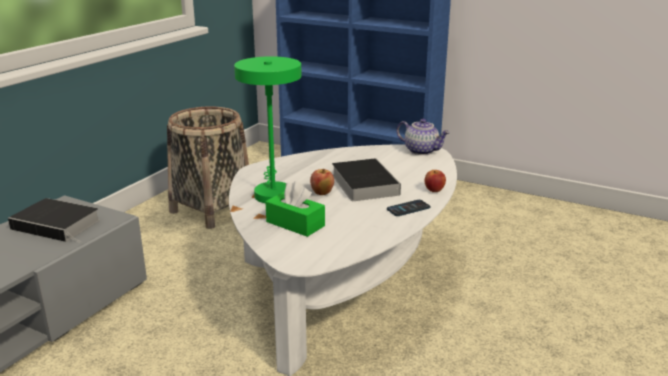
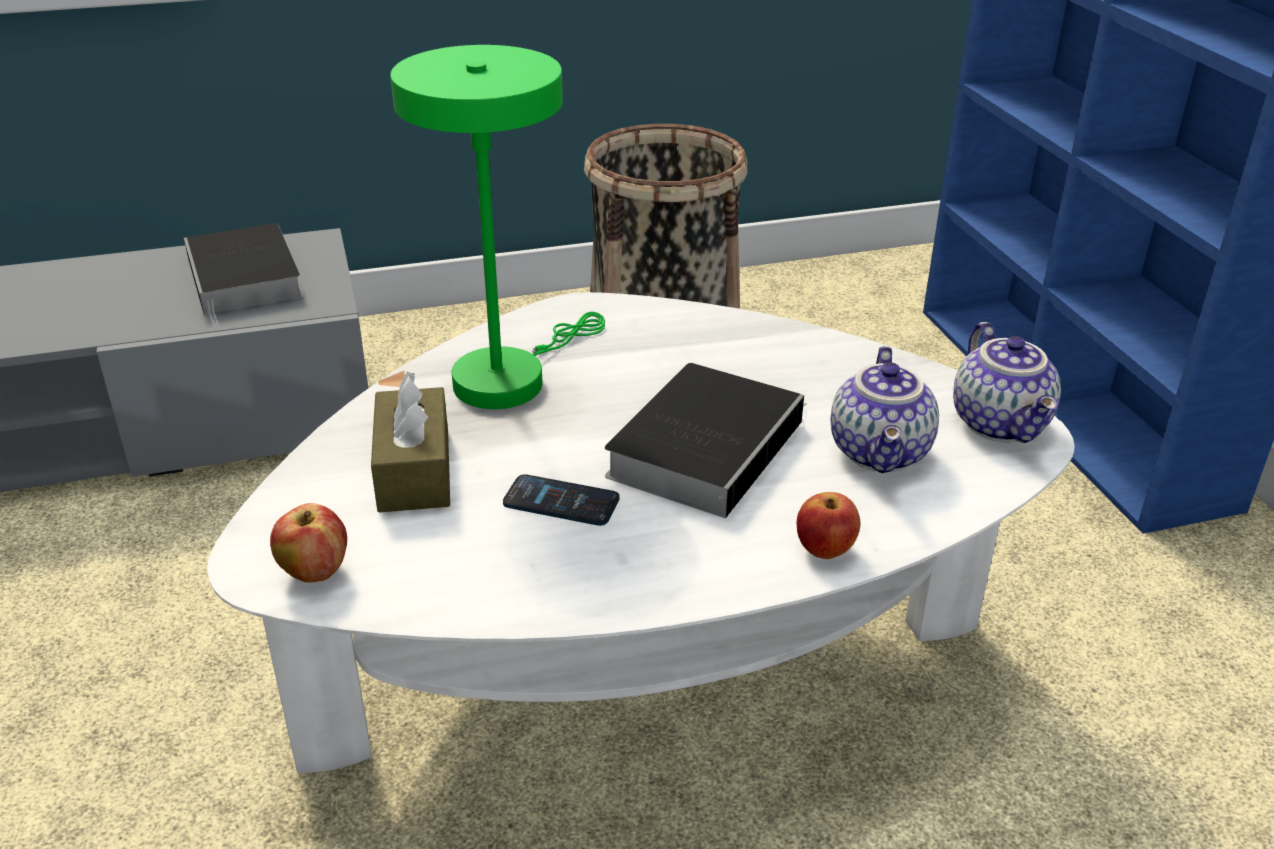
camera: 45 degrees right, 10 degrees up
green tissue box [265,181,325,237] -> brown tissue box [371,371,450,513]
apple [310,169,334,195] -> apple moved to [270,503,347,583]
phone [387,200,430,216] -> phone moved to [503,474,619,526]
none -> teapot [831,346,939,473]

